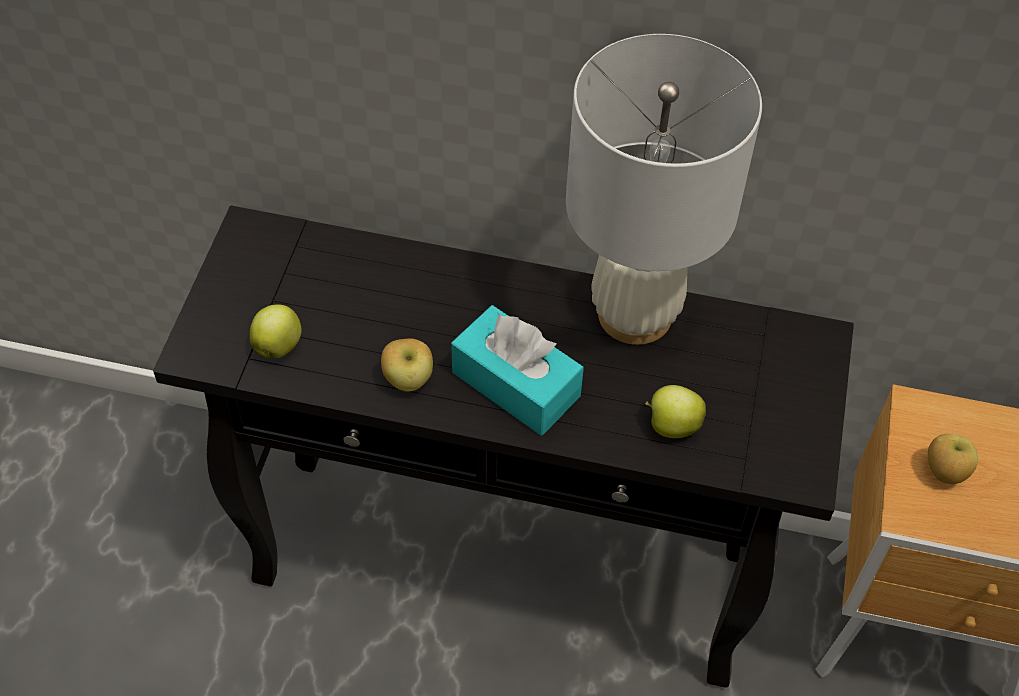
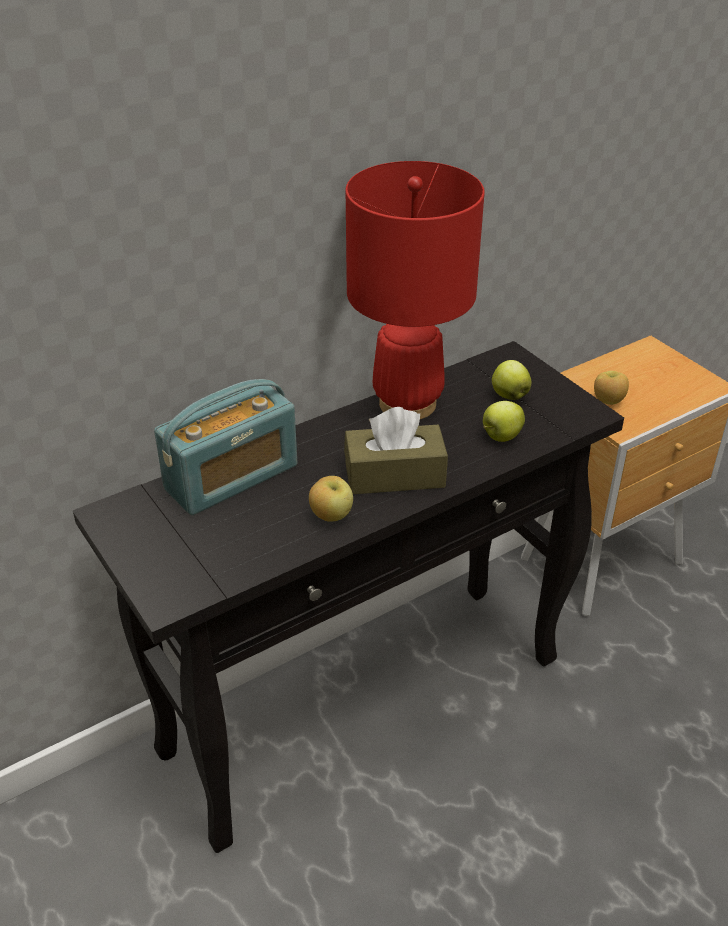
camera: 45 degrees left, 15 degrees down
apple [249,305,302,358] -> apple moved to [492,360,531,400]
turquoise tissue box [451,305,584,435] -> brown tissue box [344,407,448,494]
white table lamp [566,34,762,345] -> red table lamp [346,161,485,419]
none -> radio [154,379,297,515]

